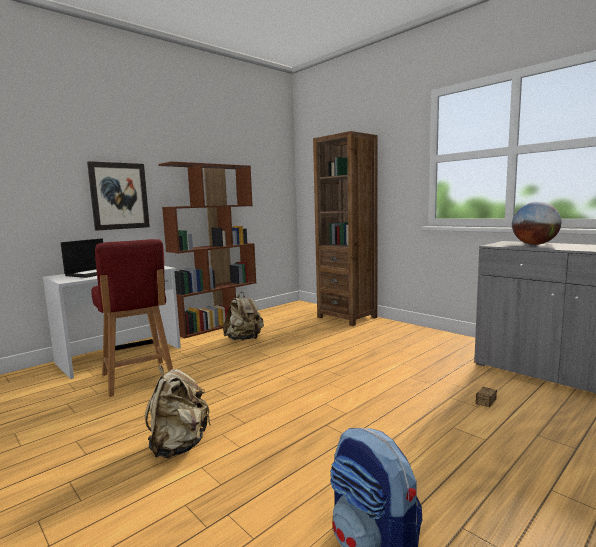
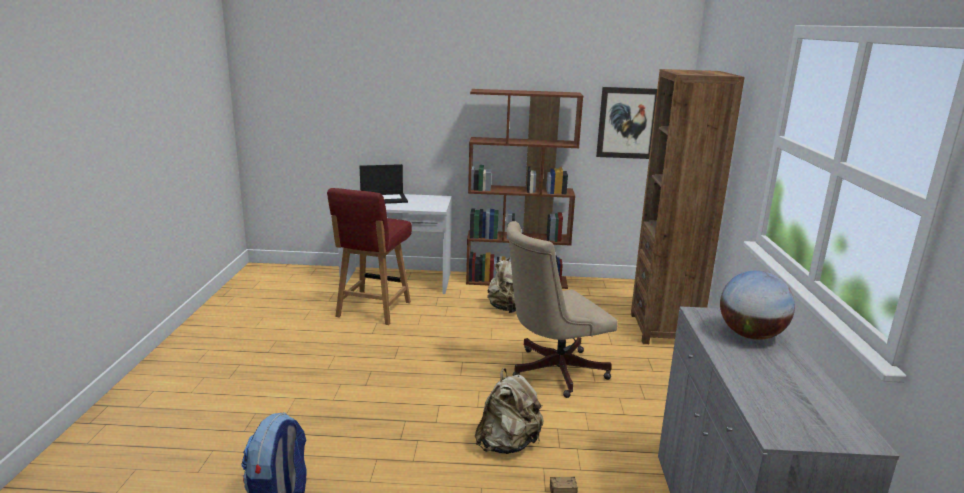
camera: 45 degrees right, 10 degrees up
picture [87,161,150,231] -> picture moved to [596,87,657,159]
beige backpack [145,365,211,459] -> beige backpack moved to [475,368,544,454]
none -> beige office chair [506,221,618,398]

